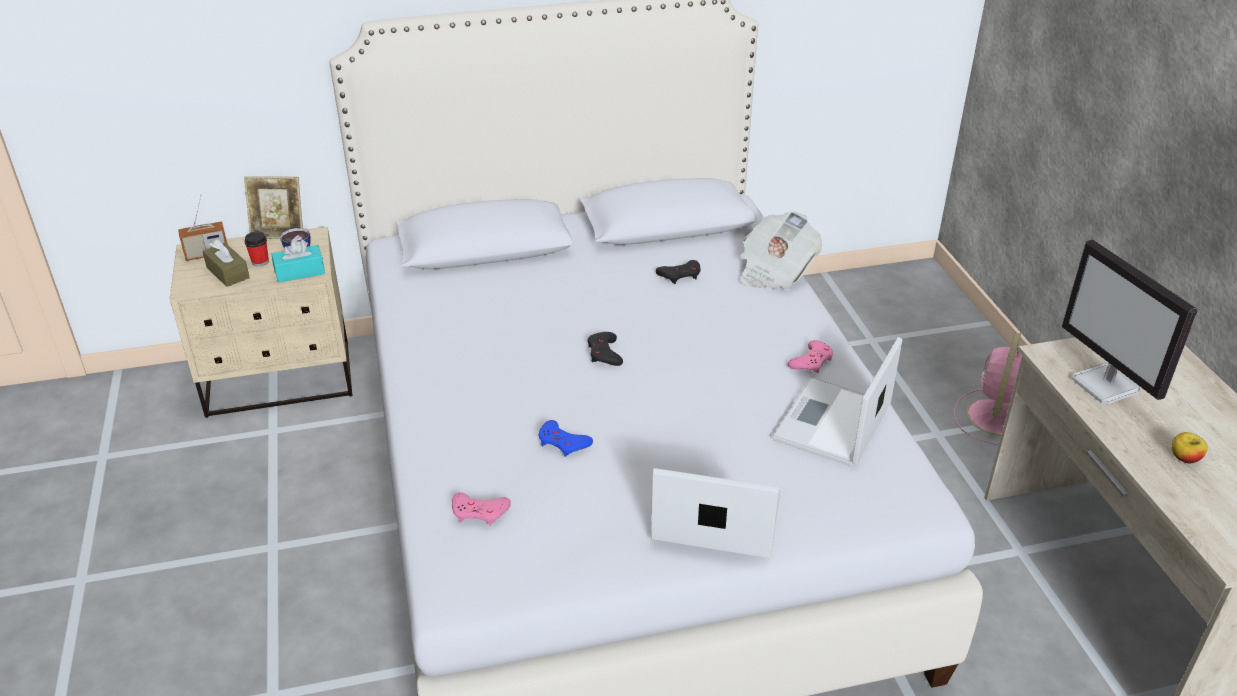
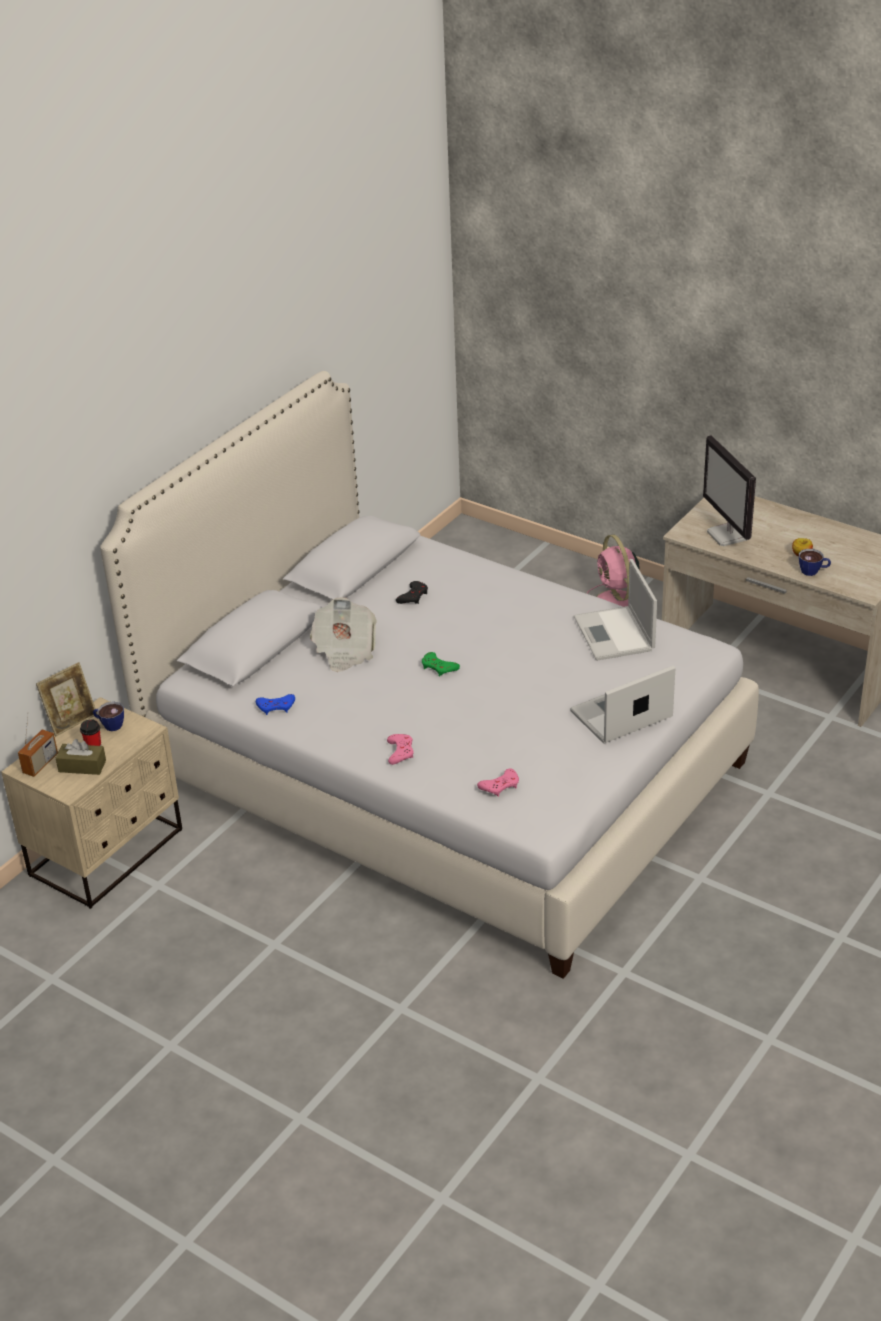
camera: 40 degrees left, 0 degrees up
turquoise tissue box [272,239,325,283] -> none
blue game controller [539,420,593,457] -> blue game controller moved to [256,694,295,715]
black game controller [588,332,623,366] -> green game controller [422,652,460,676]
newspaper [740,212,822,290] -> newspaper moved to [310,597,377,672]
pink game controller [788,340,833,373] -> pink game controller moved to [387,734,414,765]
monitor [1062,239,1197,404] -> monitor turned 45 degrees clockwise [703,435,756,546]
none -> cup [799,549,831,576]

